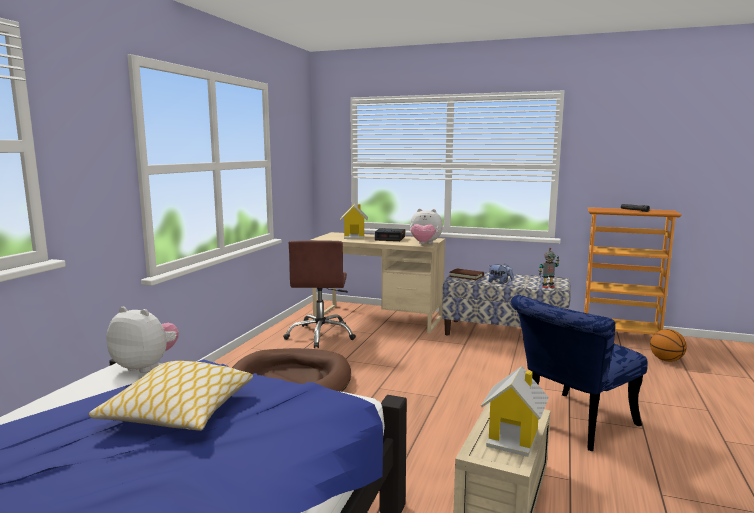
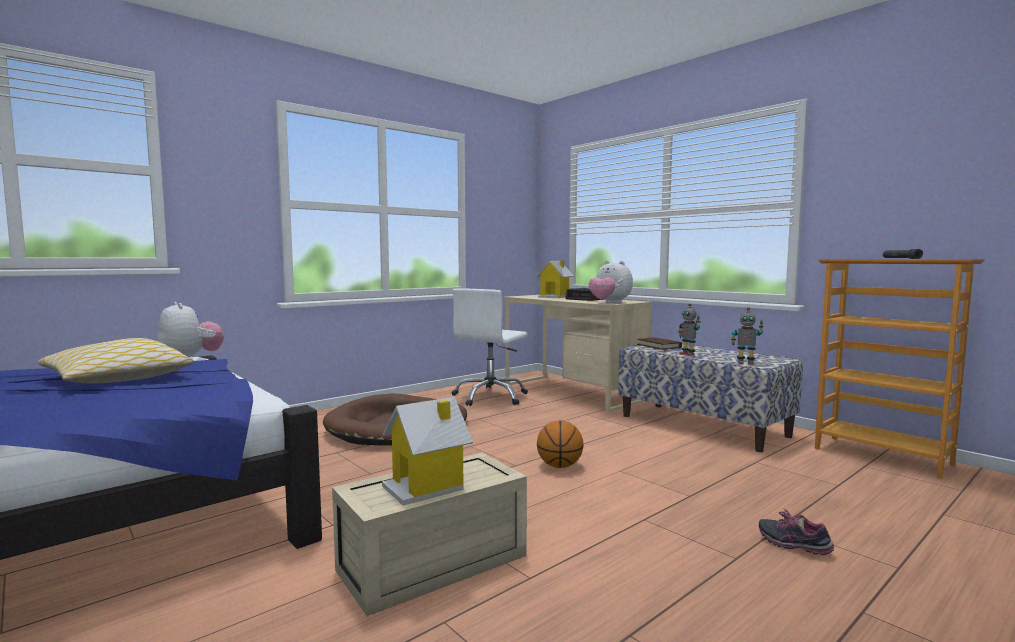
camera: 30 degrees right, 5 degrees down
brown office chair [283,240,356,348] -> white office chair [452,289,528,406]
plush toy [488,264,514,284] -> toy robot [678,303,701,356]
blue chair [511,295,647,451] -> none
basketball [650,329,687,362] -> basketball moved to [537,420,583,468]
none -> shoe [759,508,834,555]

